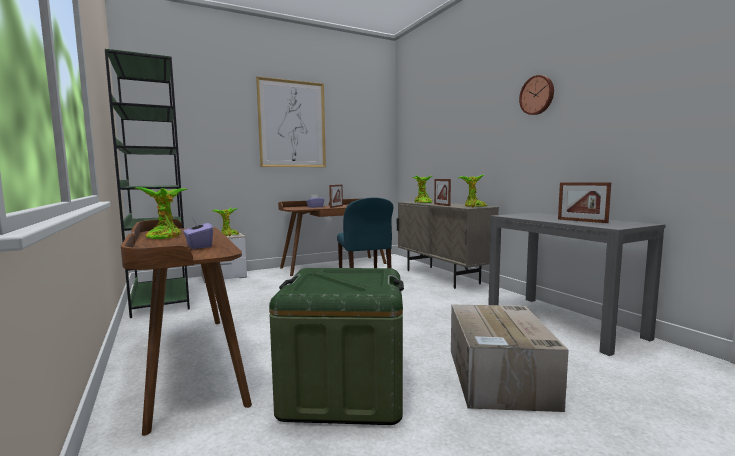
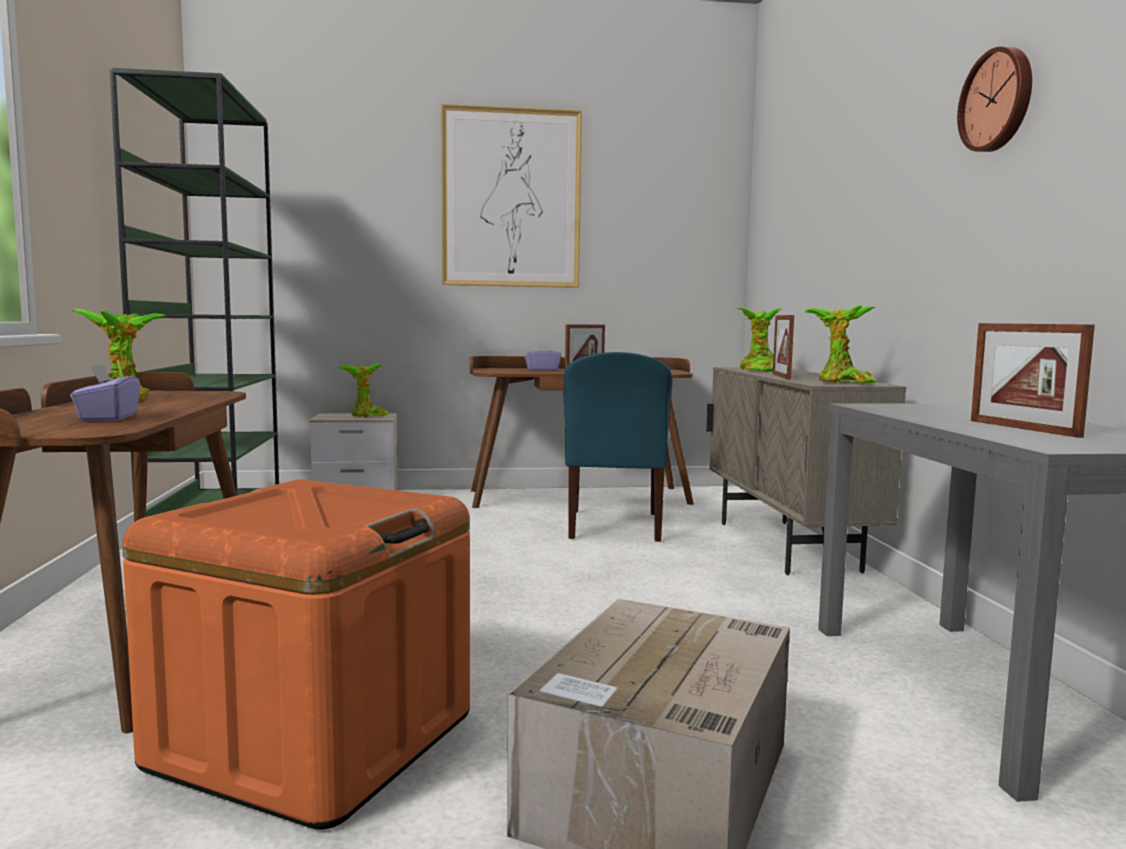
camera: 20 degrees right, 0 degrees up
green storage box [269,268,404,425] -> orange storage box [122,479,470,830]

